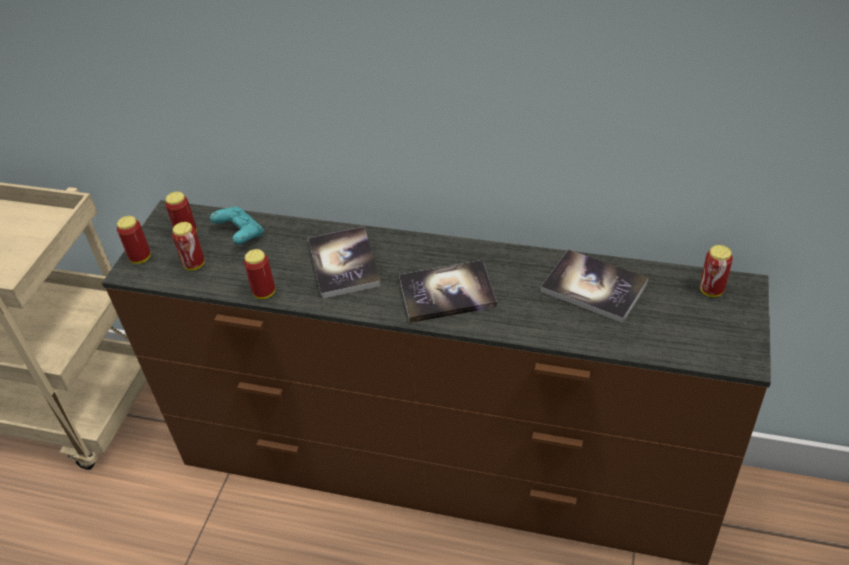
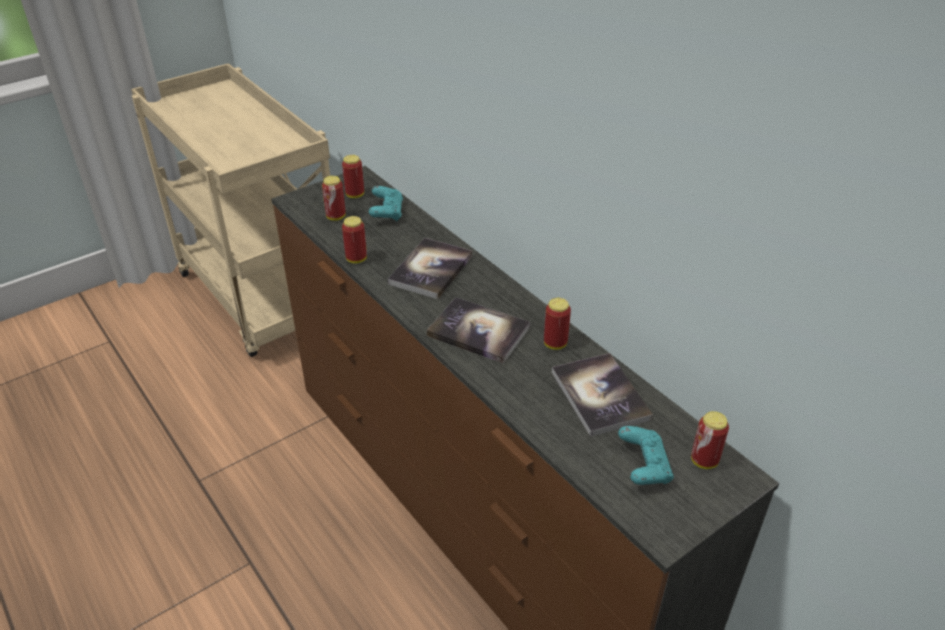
camera: 35 degrees right, 5 degrees down
can [117,216,151,264] -> can moved to [544,298,571,350]
none -> turquoise game controller [618,426,674,485]

